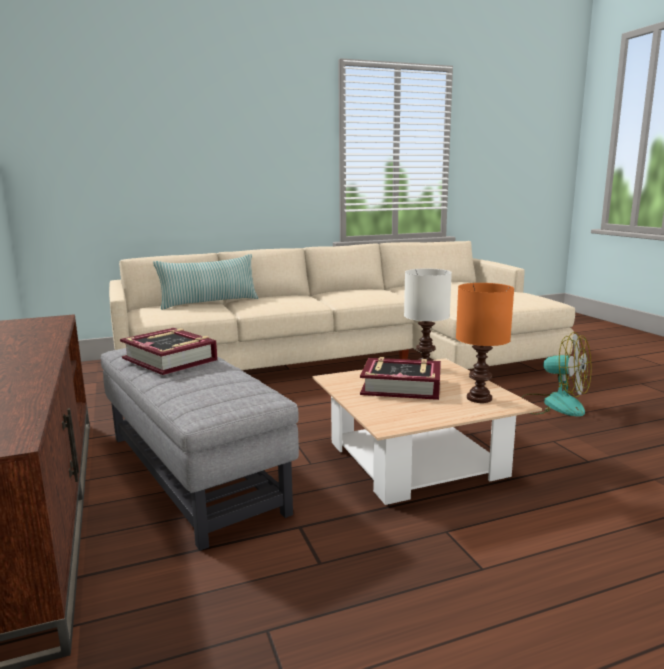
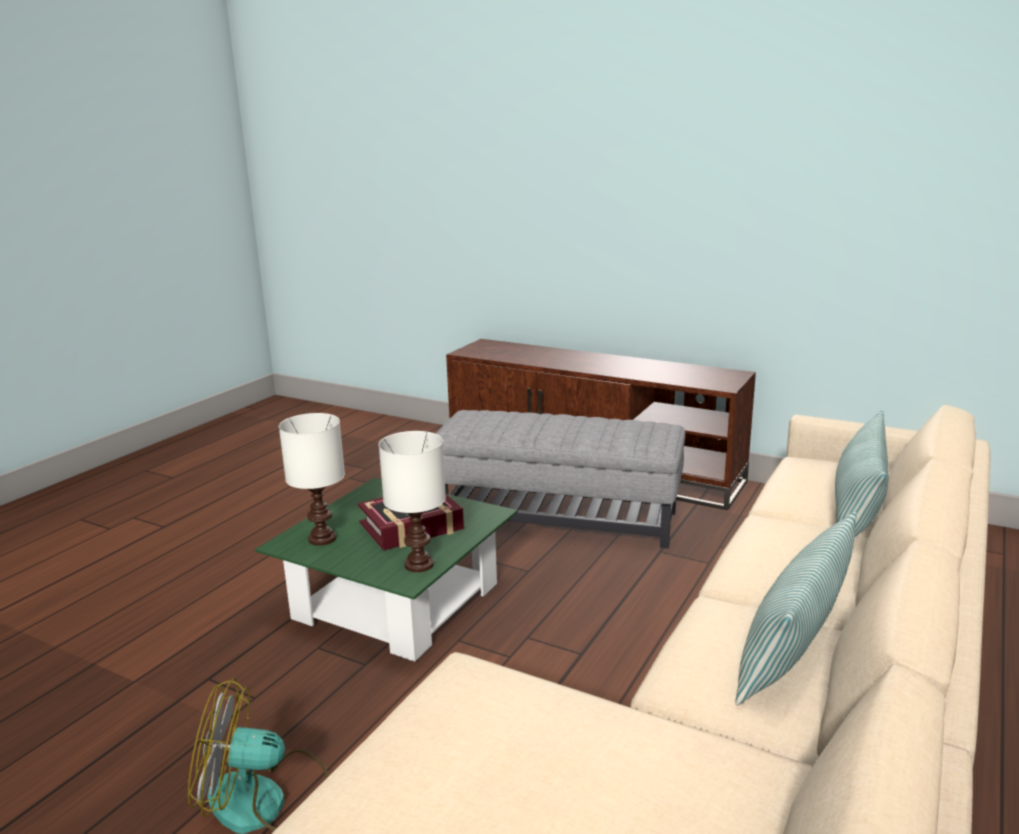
camera: 140 degrees right, 5 degrees up
book [120,328,218,375] -> none
beige coffee table [312,358,542,505] -> green coffee table [255,478,518,662]
orange table lamp [456,283,514,403] -> white table lamp [279,413,345,546]
none -> pillow [735,511,857,706]

